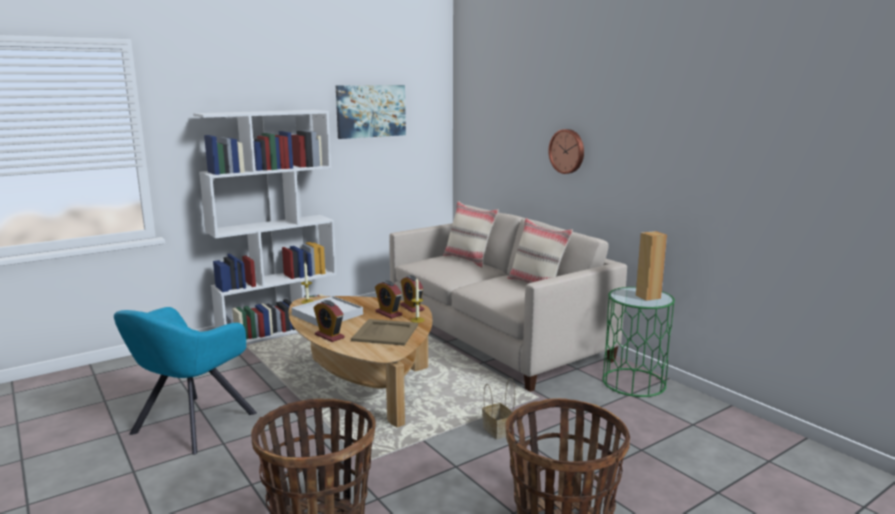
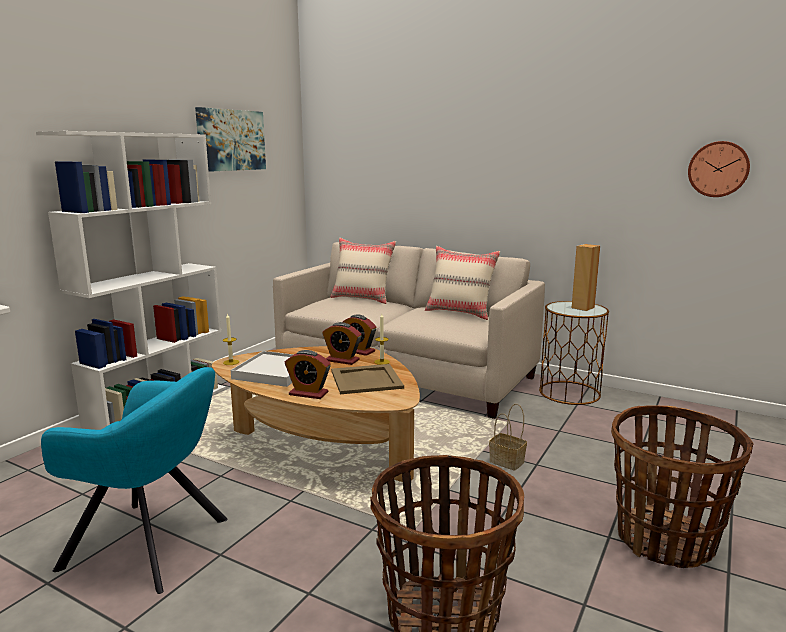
camera: 25 degrees left, 0 degrees up
turquoise armchair [114,307,257,455] -> turquoise armchair turned 75 degrees counterclockwise [41,367,228,594]
wall clock [548,129,584,174] -> wall clock moved to [688,141,750,197]
green side table [602,287,675,397] -> brown side table [539,301,609,405]

